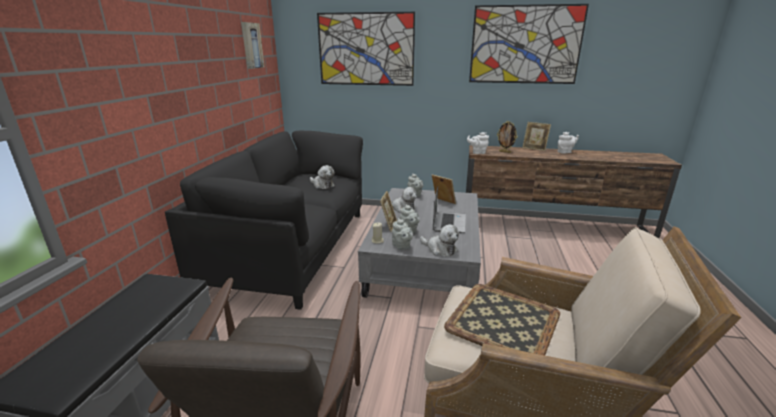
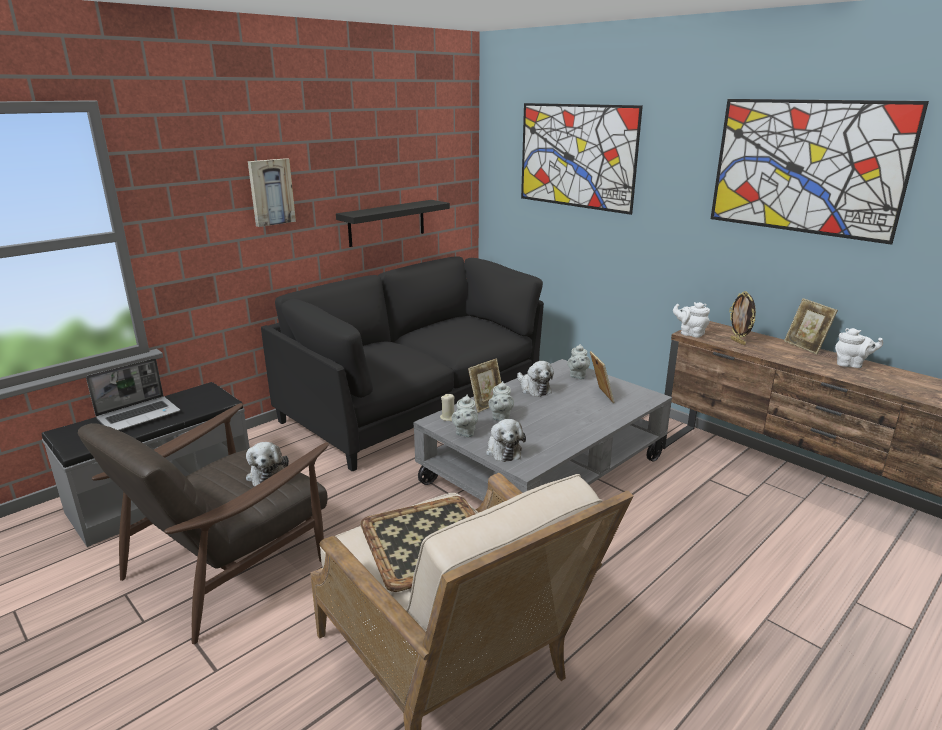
camera: 35 degrees right, 0 degrees up
picture [241,22,264,69] -> picture moved to [248,158,296,227]
plush toy [310,165,335,189] -> plush toy moved to [246,442,289,487]
laptop [433,187,466,233] -> laptop moved to [86,358,180,431]
none -> black shelf [336,200,450,247]

